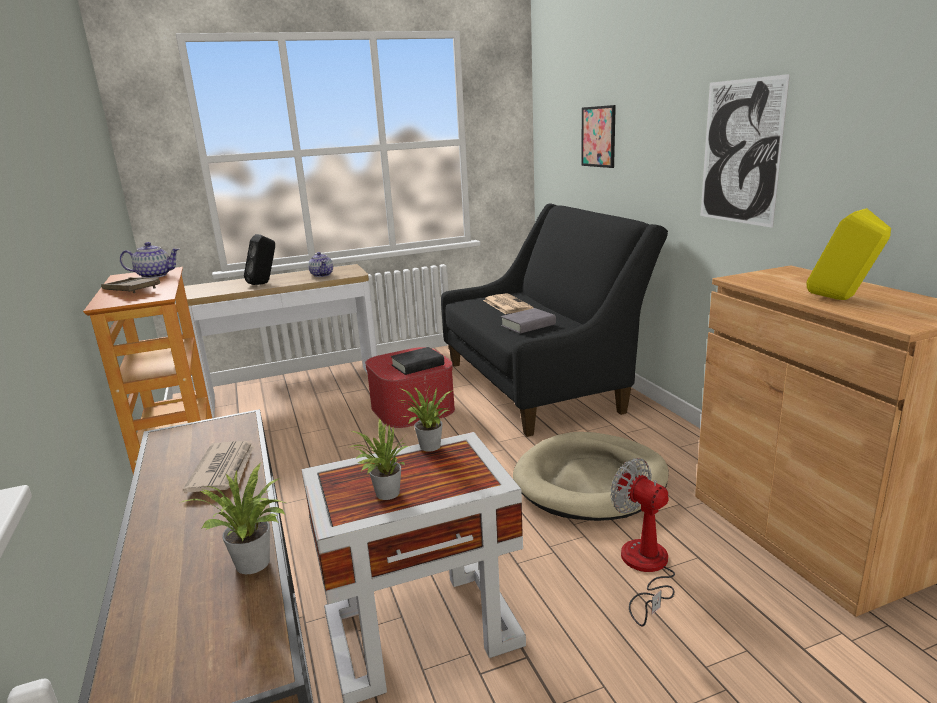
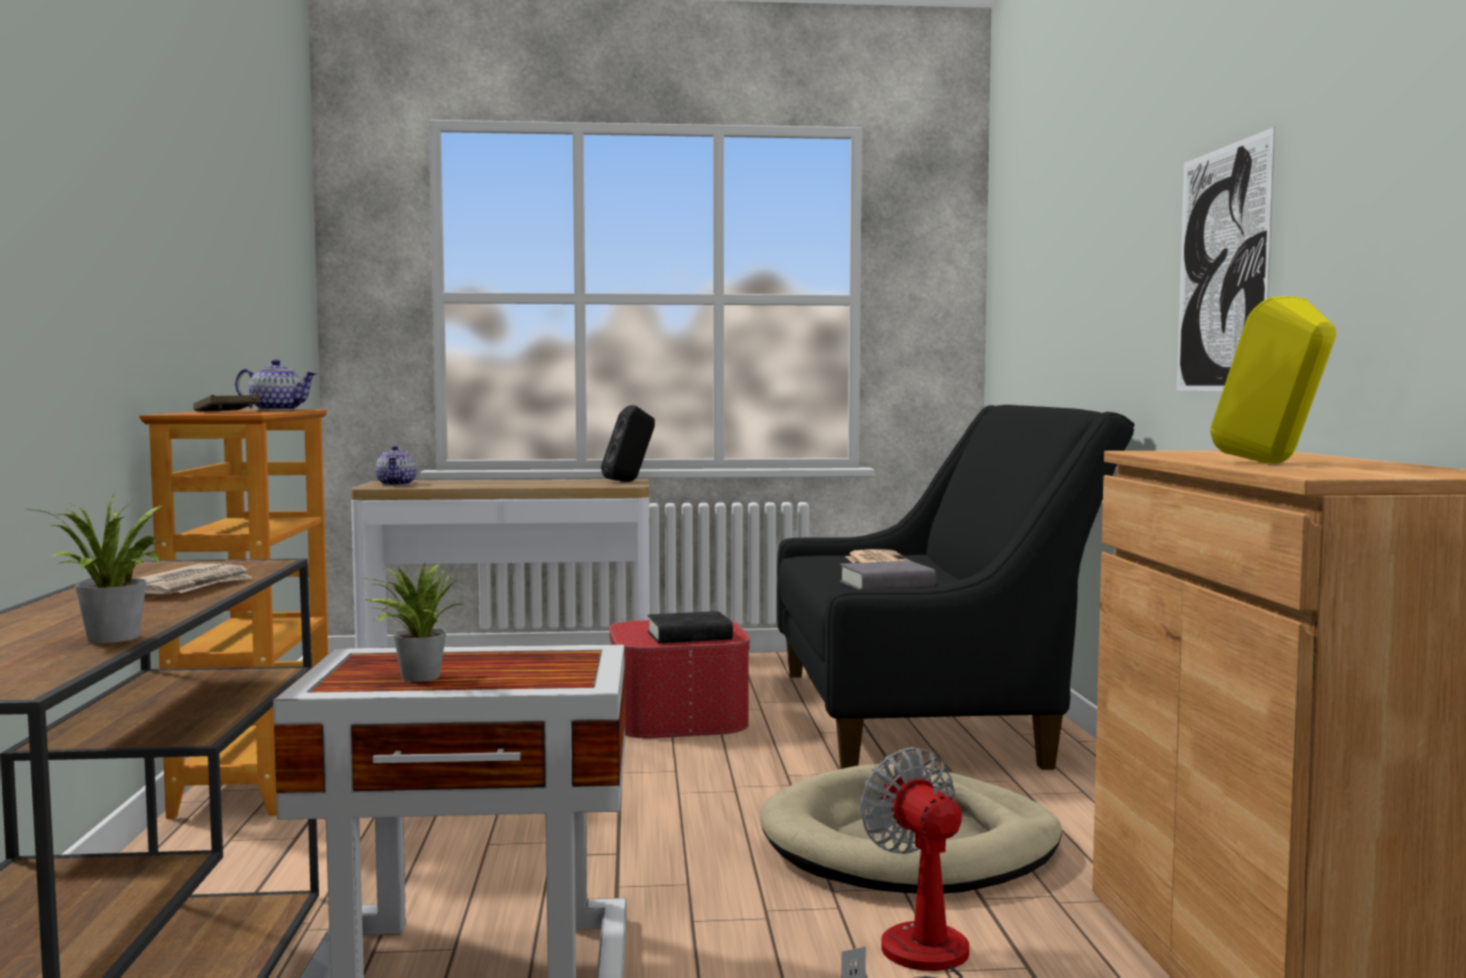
camera: 15 degrees right, 15 degrees down
black speaker [244,234,275,285] -> black speaker moved to [601,405,655,482]
teapot [308,252,333,277] -> teapot moved to [375,445,417,486]
potted plant [399,387,453,452] -> none
picture [581,105,616,168] -> none

